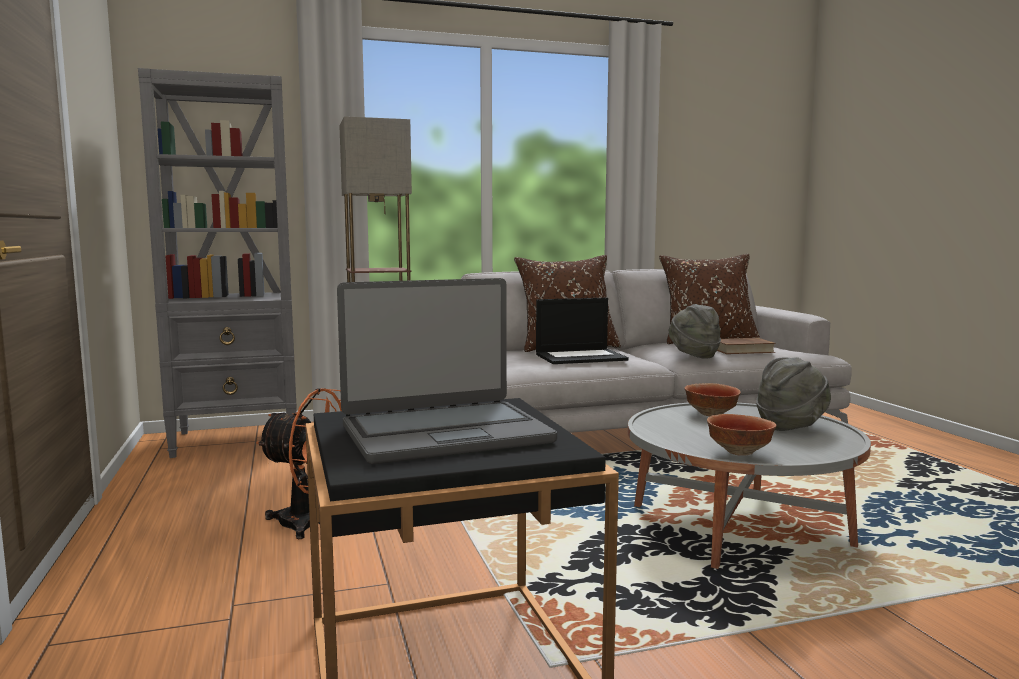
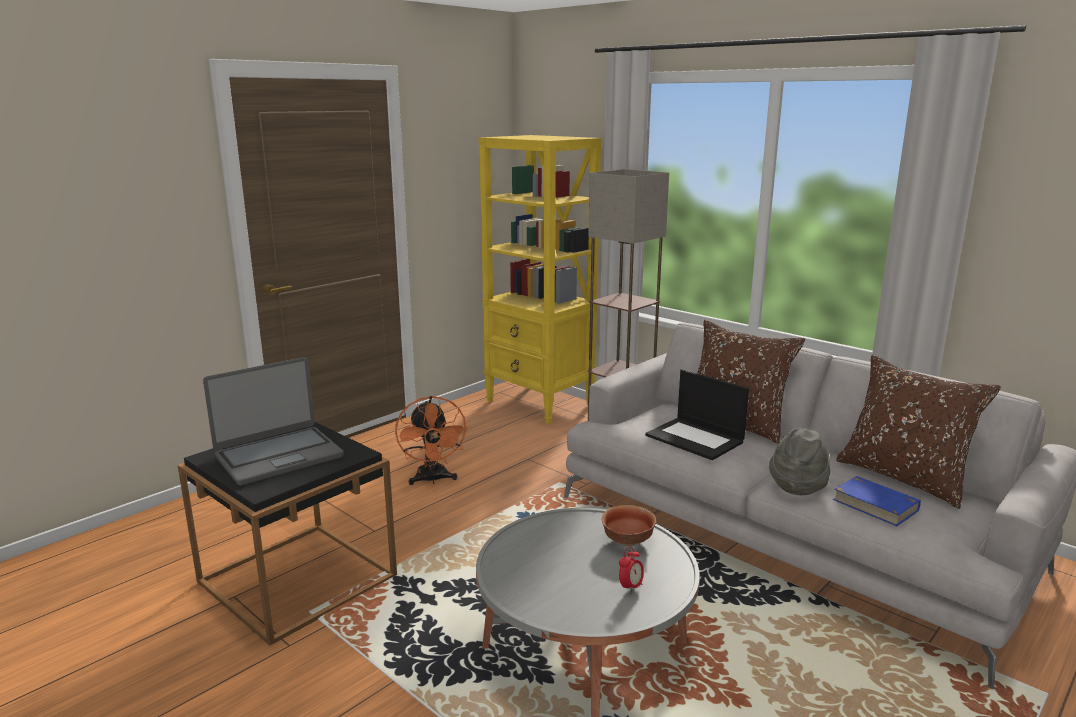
camera: 60 degrees right, 10 degrees up
grey bookcase [138,68,297,458] -> yellow bookcase [479,135,601,424]
laptop [337,278,557,465] -> laptop turned 75 degrees counterclockwise [203,357,344,485]
bowl [707,414,776,456] -> none
brown book [717,338,775,354] -> blue book [833,476,921,526]
grey hat [756,357,831,431] -> alarm clock [619,547,644,595]

